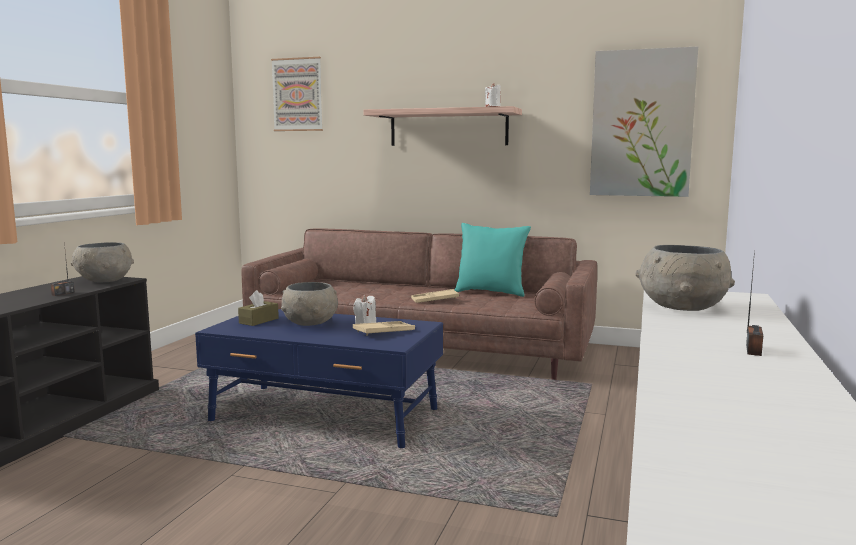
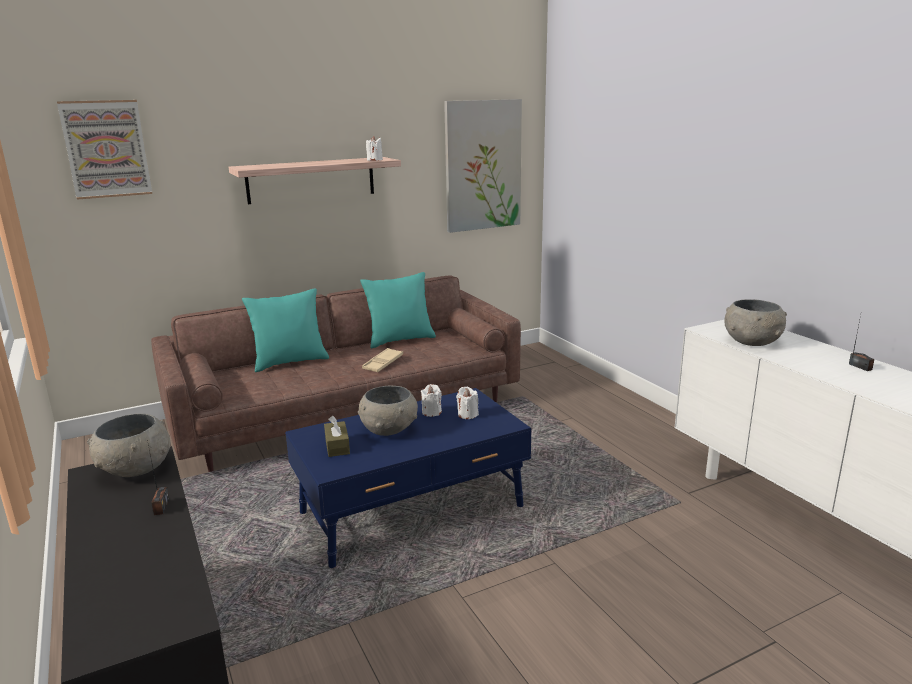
camera: 45 degrees left, 10 degrees up
beige tray [353,321,415,336] -> white candle [456,387,479,419]
none -> turquoise pillow [242,288,329,372]

